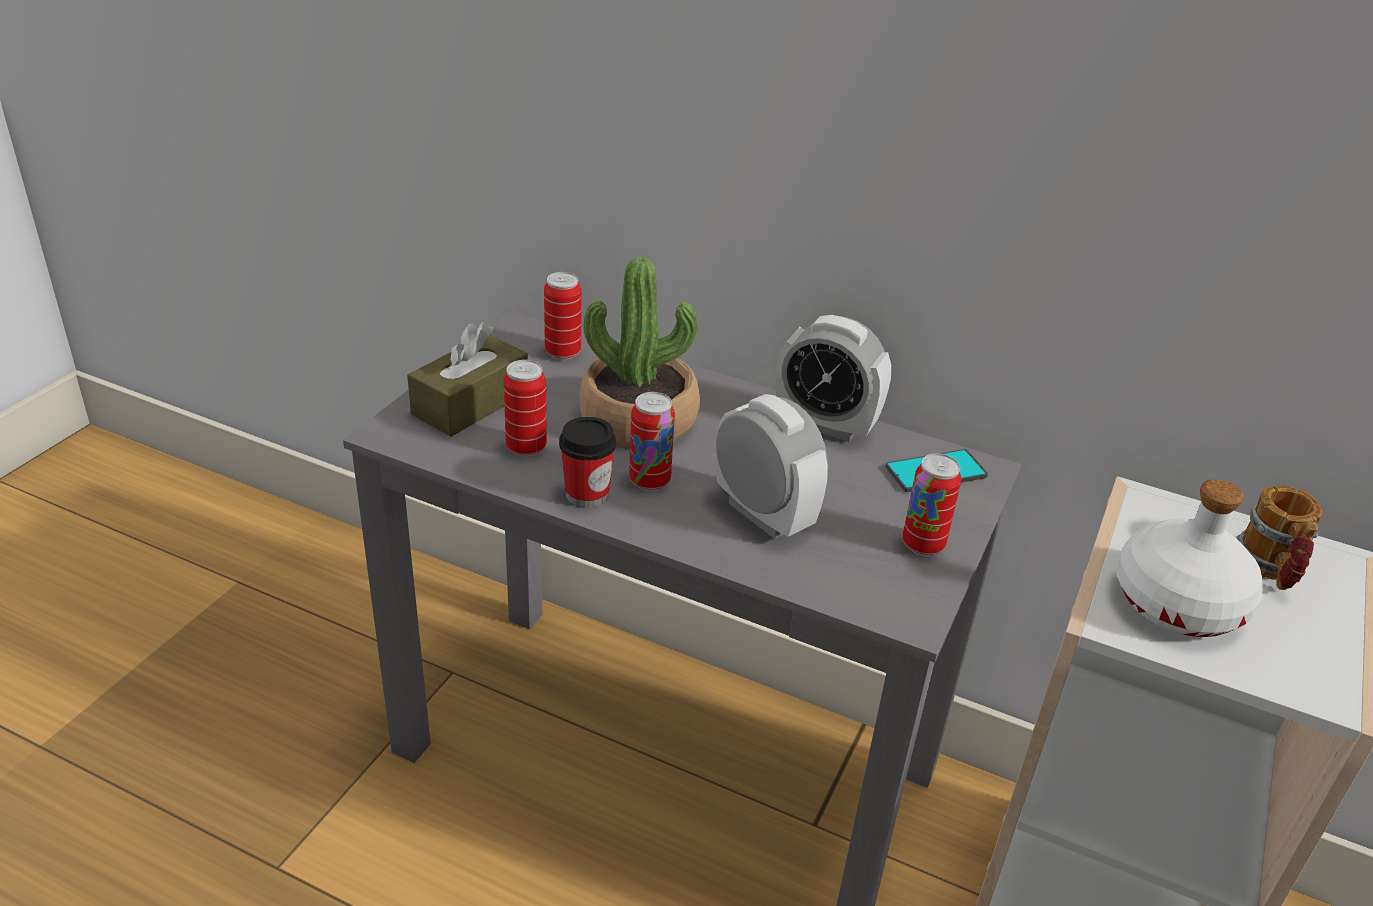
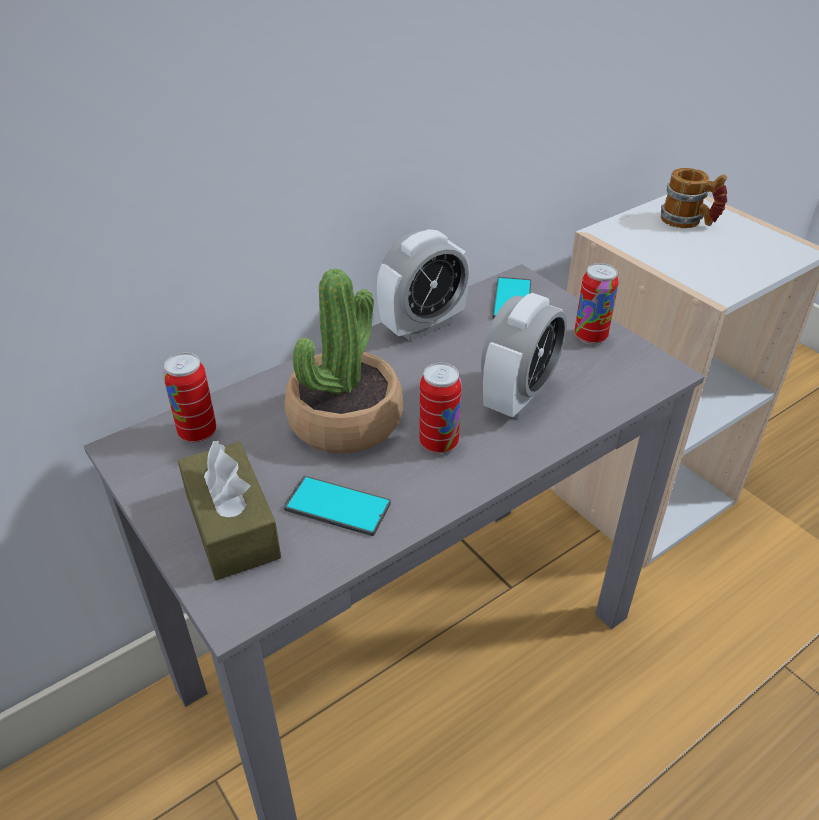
camera: 60 degrees left, 5 degrees up
can [503,360,547,457] -> phone [284,476,391,536]
cup [559,417,616,508] -> none
alarm clock [716,394,828,539] -> alarm clock turned 135 degrees clockwise [481,293,567,419]
white bottle [1117,479,1263,637] -> none

